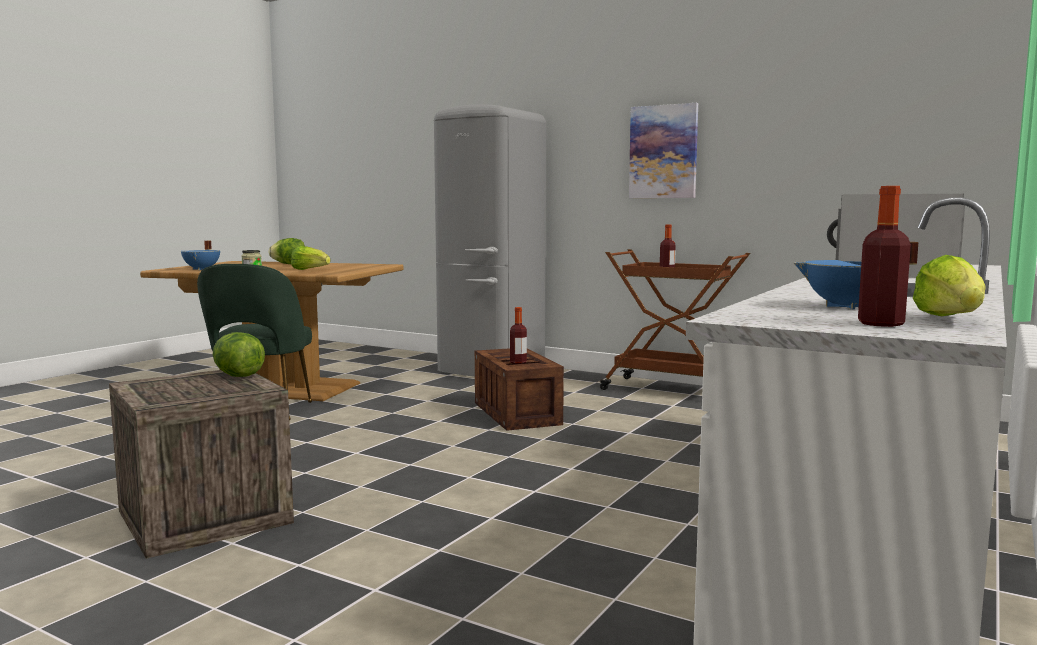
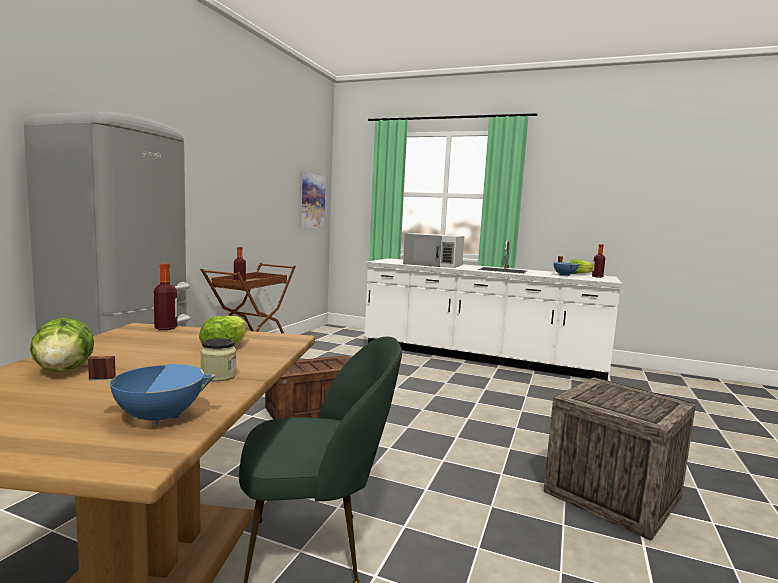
camera: 100 degrees left, 0 degrees up
lettuce [213,332,265,377] -> none
bottle [510,307,527,364] -> bottle moved to [154,263,177,330]
picture [629,103,698,198] -> picture moved to [301,172,326,228]

